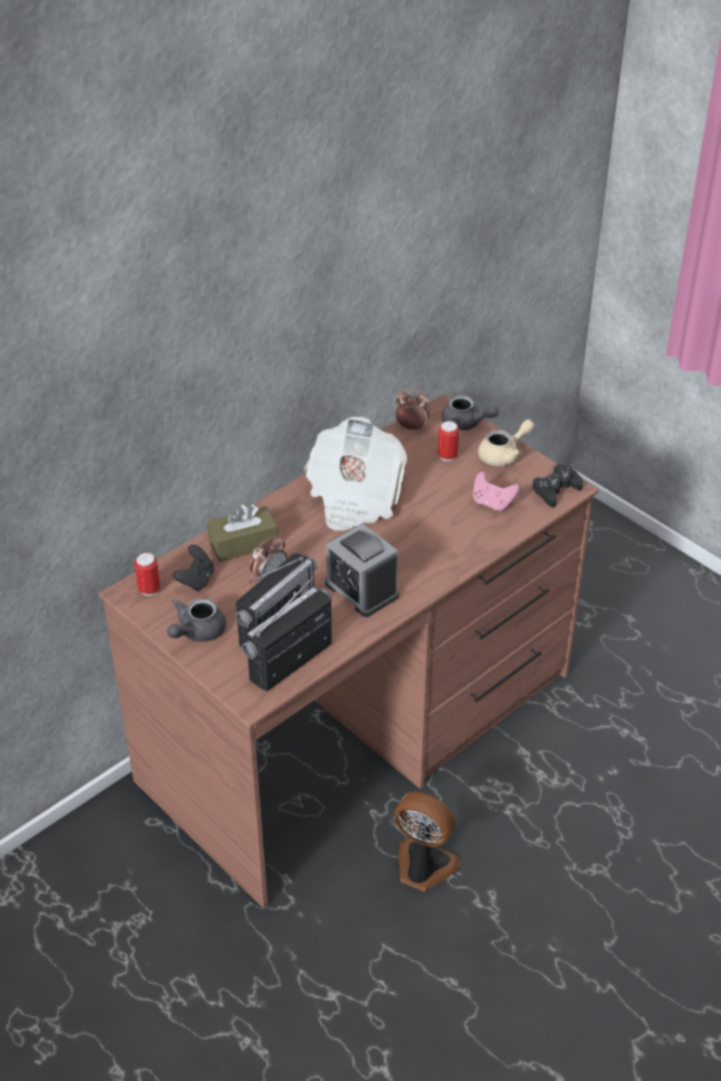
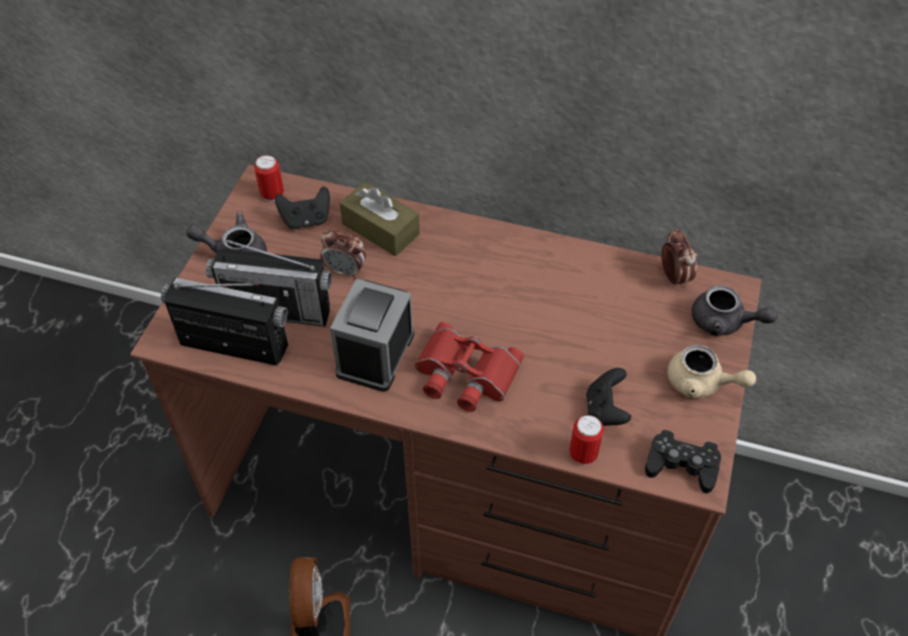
camera: 60 degrees right, 10 degrees up
newspaper [305,417,407,531] -> none
can [438,421,459,461] -> can moved to [569,415,604,464]
grey teapot [441,395,499,430] -> grey teapot turned 60 degrees counterclockwise [692,285,778,336]
pink game controller [473,472,520,512] -> black game controller [586,368,631,426]
none -> red binoculars [415,322,524,412]

